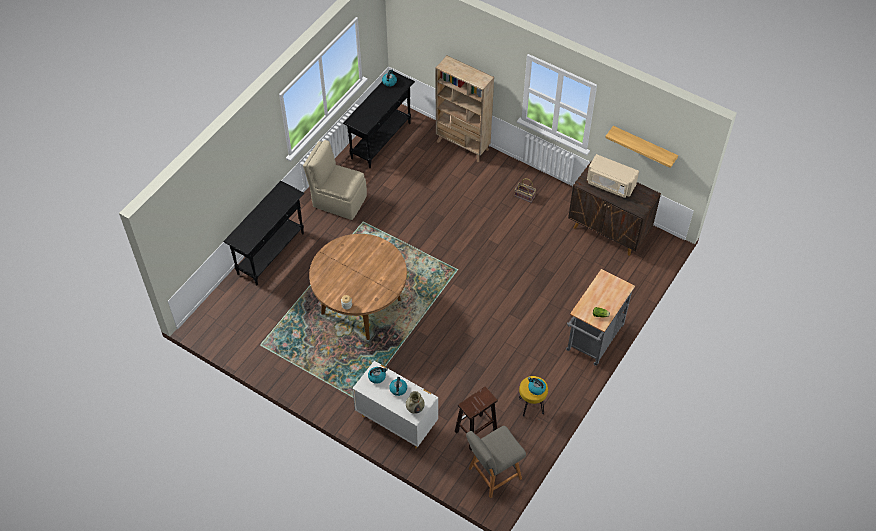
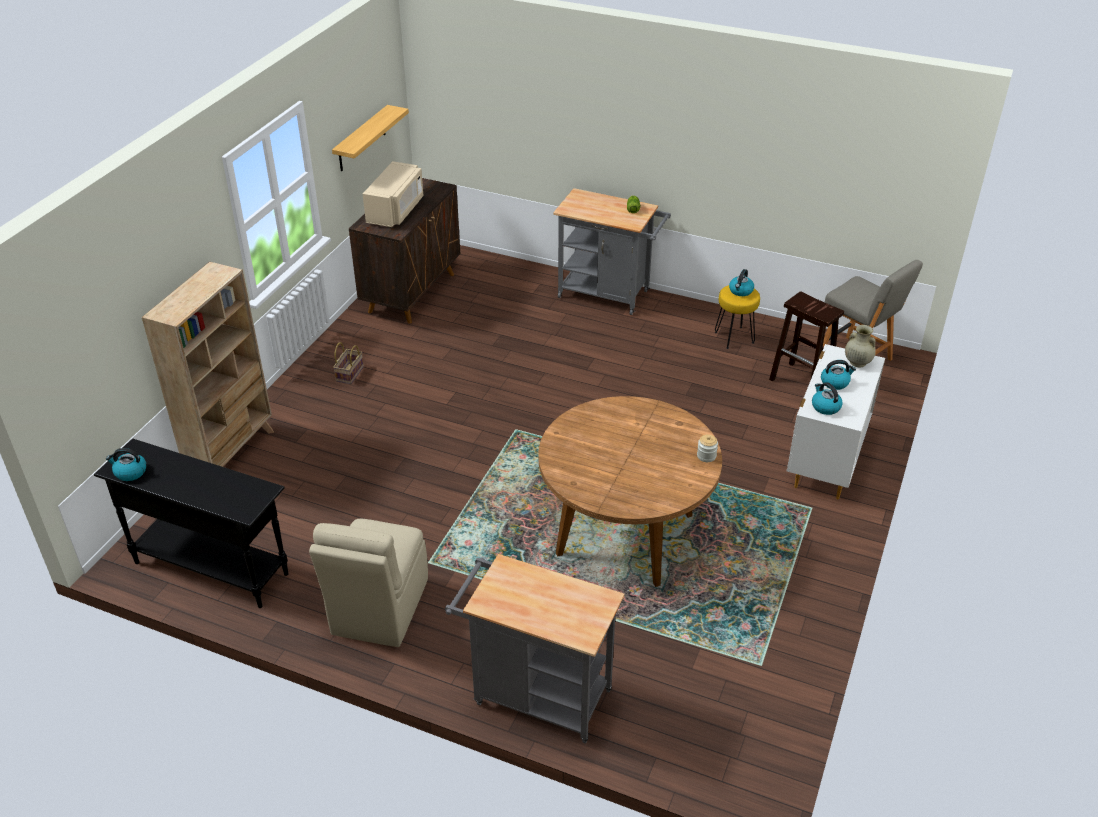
camera: 100 degrees left, 15 degrees down
black console table [223,181,304,286] -> grey cart [445,554,625,744]

